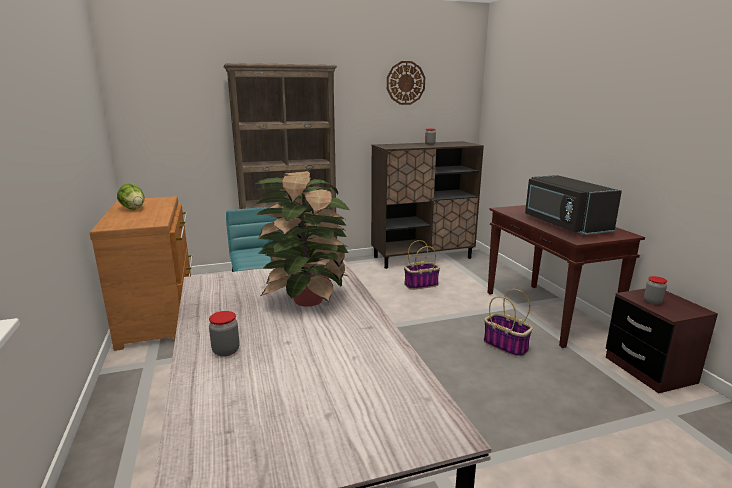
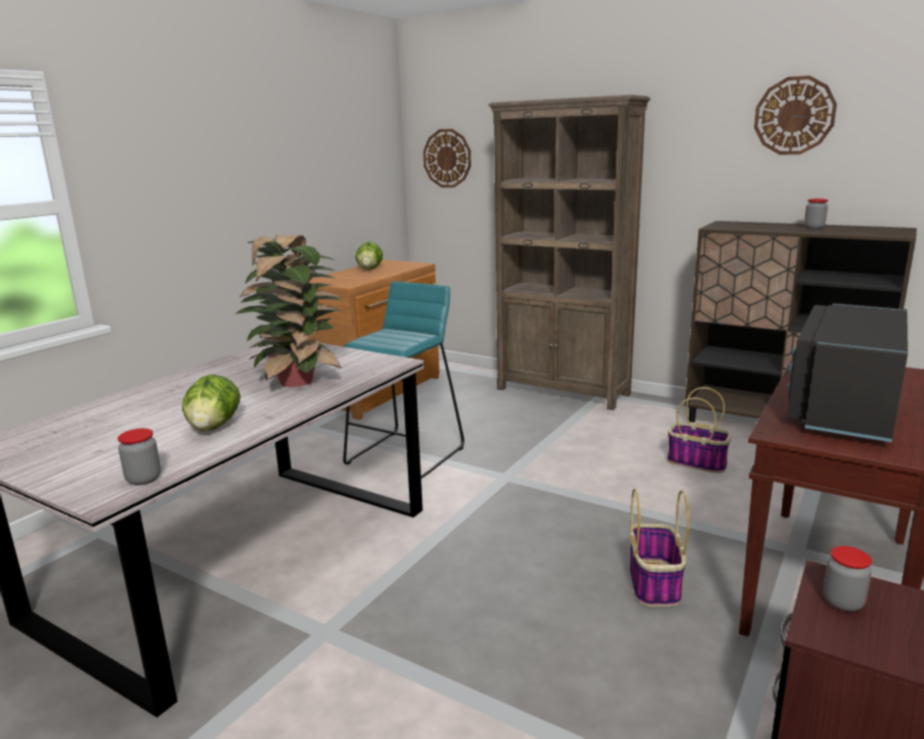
camera: 50 degrees right, 0 degrees up
jar [209,311,240,357] -> jar moved to [118,428,161,485]
none -> lettuce [182,374,241,431]
none -> wall clock [423,129,471,188]

